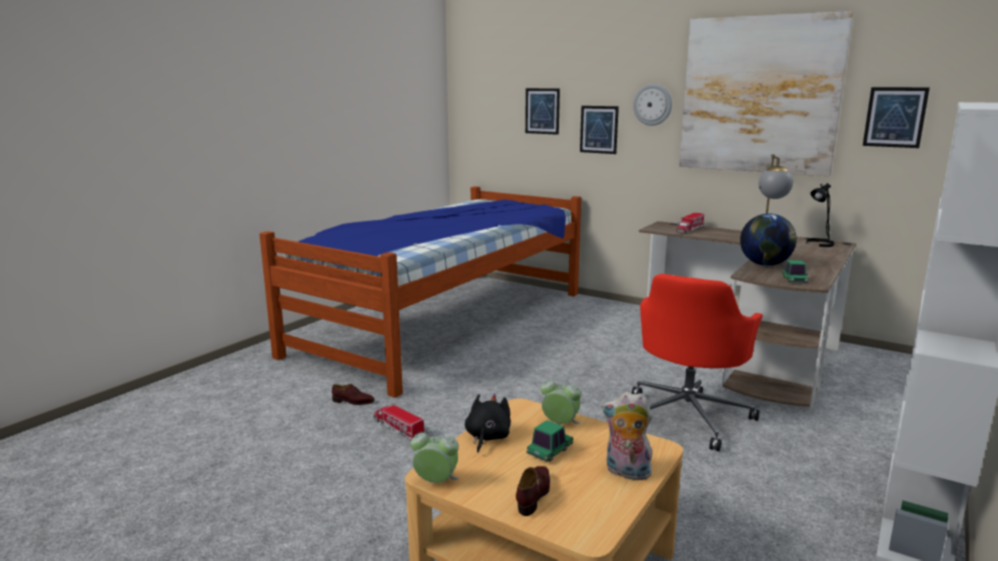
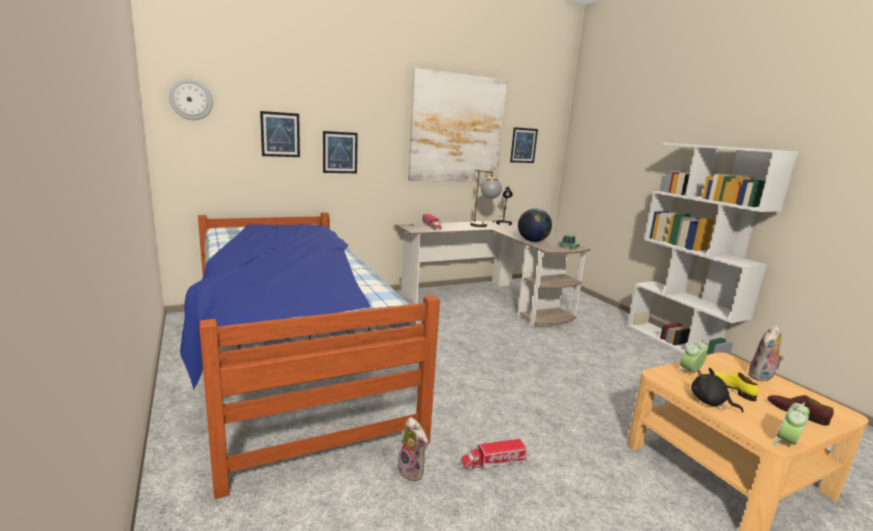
camera: 60 degrees left, 0 degrees up
brown shoe [332,384,375,405] -> plush toy [398,417,428,481]
toy car [527,420,573,462] -> yellow shoe [714,372,759,401]
red office chair [632,274,763,451] -> none
wall clock [633,84,672,126] -> wall clock moved to [169,79,213,120]

